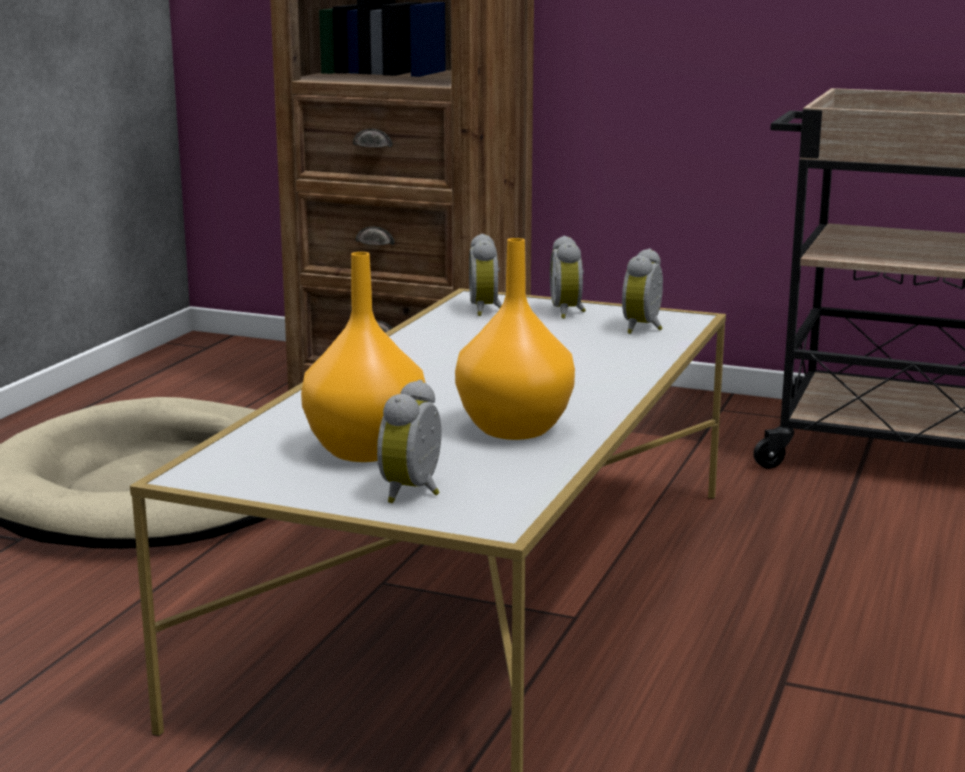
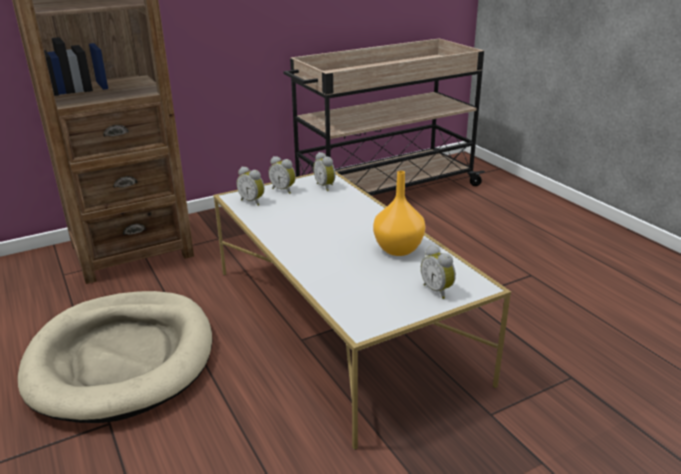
camera: 50 degrees left, 10 degrees up
orange vase [301,252,426,462] -> none

